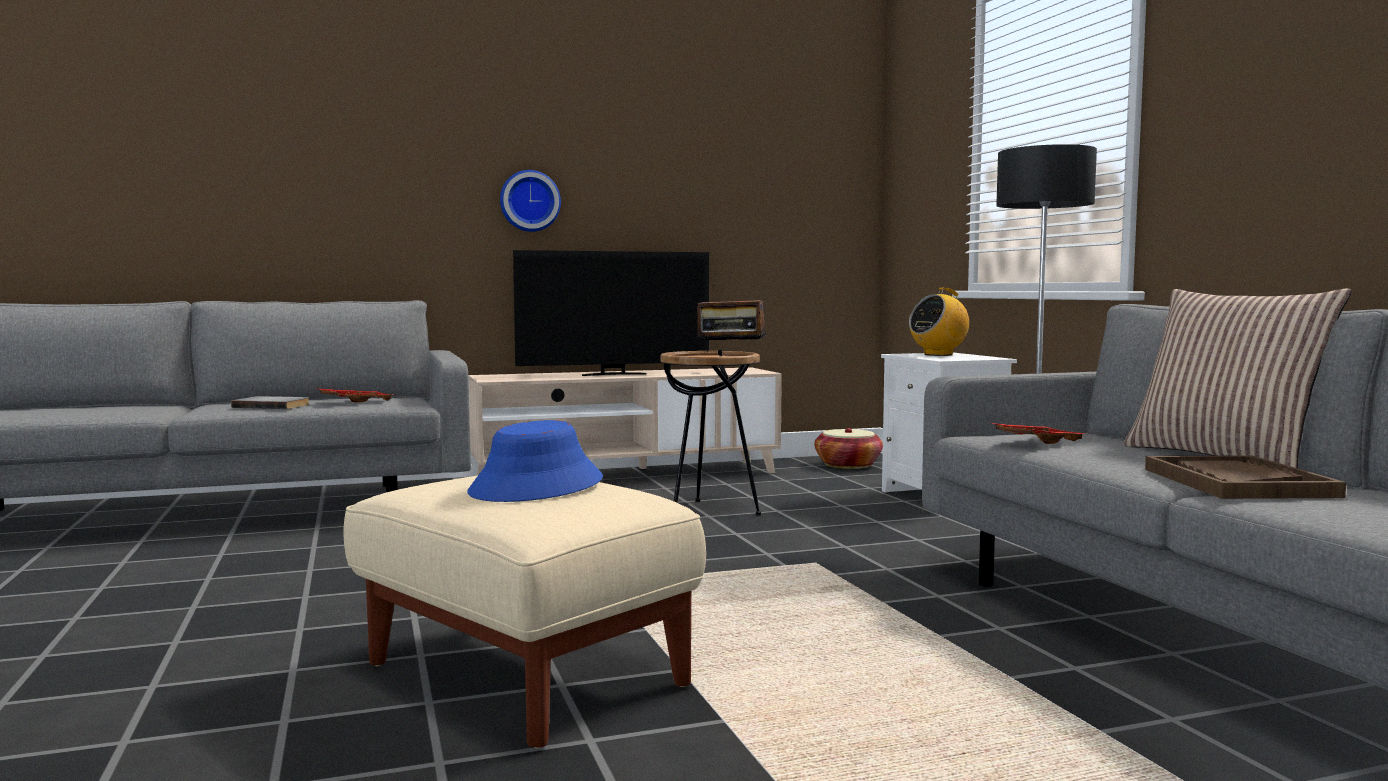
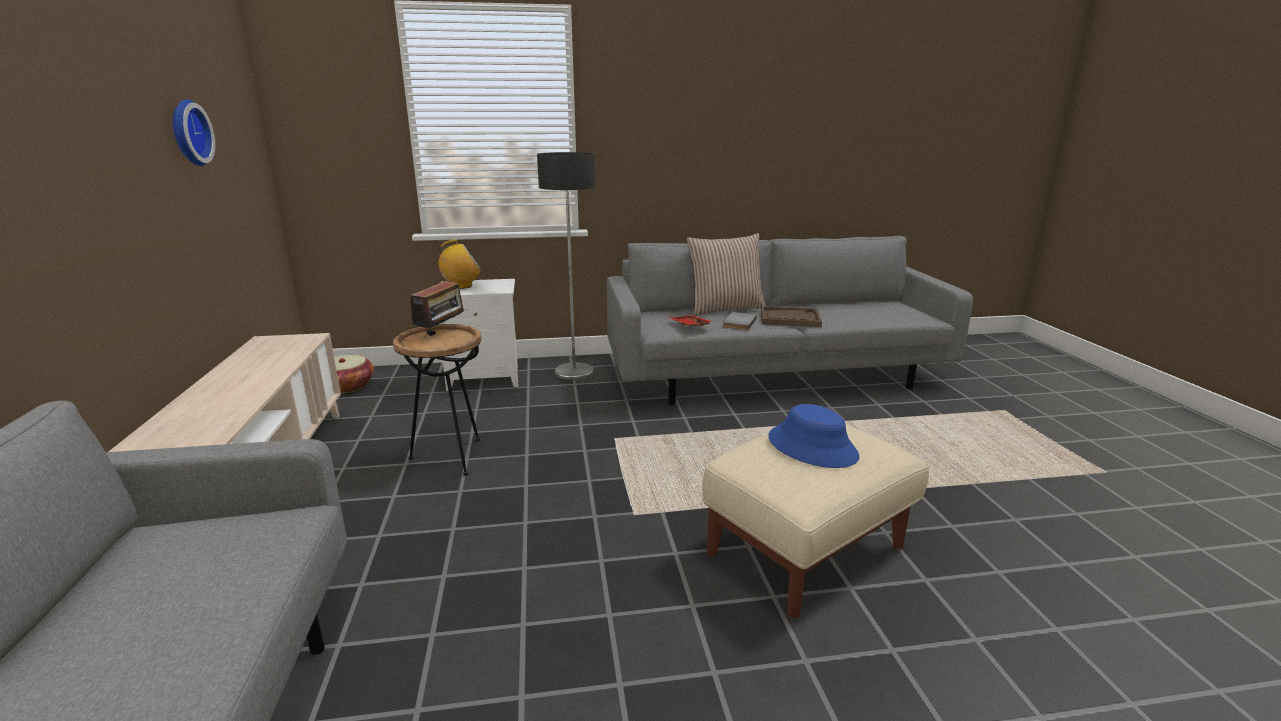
camera: 80 degrees left, 15 degrees up
grey book [231,396,310,409] -> grey book moved to [723,312,757,330]
red tray [315,388,393,403] -> none
wall clock [500,170,561,232] -> wall clock moved to [173,99,215,166]
television [513,250,709,376] -> none
radio [909,288,969,356] -> radio turned 90 degrees counterclockwise [437,239,481,289]

